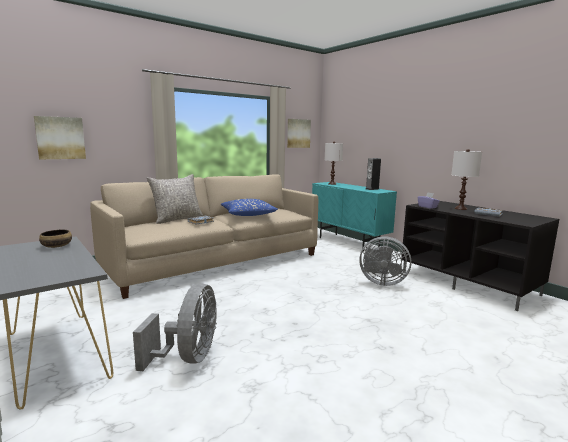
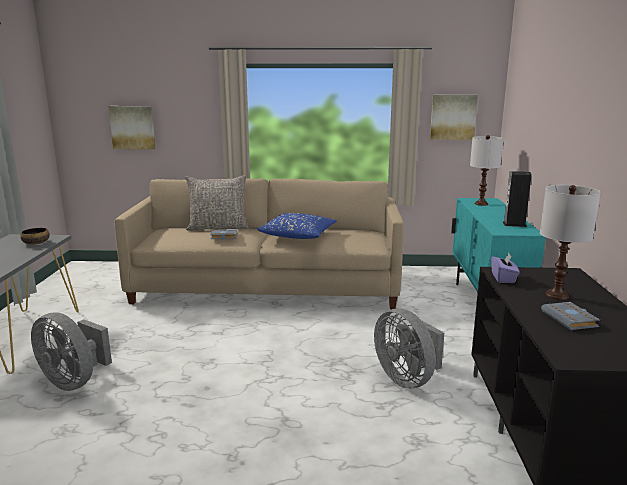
camera: 40 degrees right, 5 degrees up
grey fan [133,283,217,371] -> grey fan turned 75 degrees clockwise [31,313,112,391]

